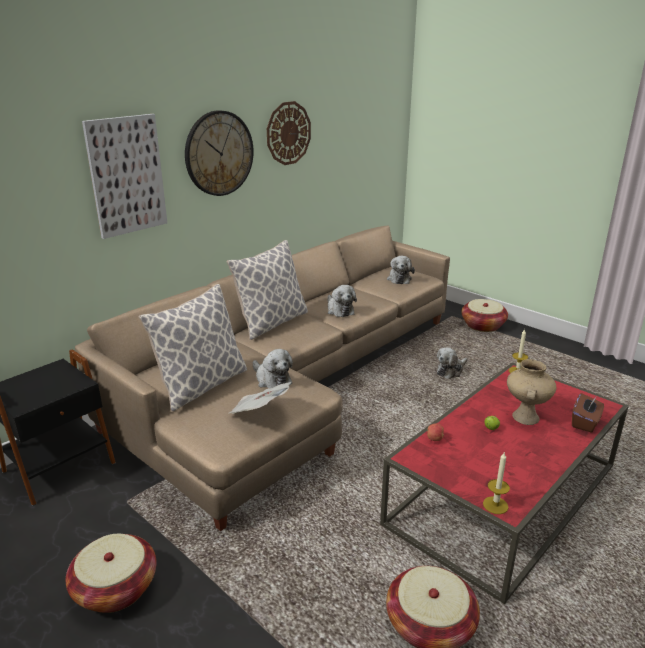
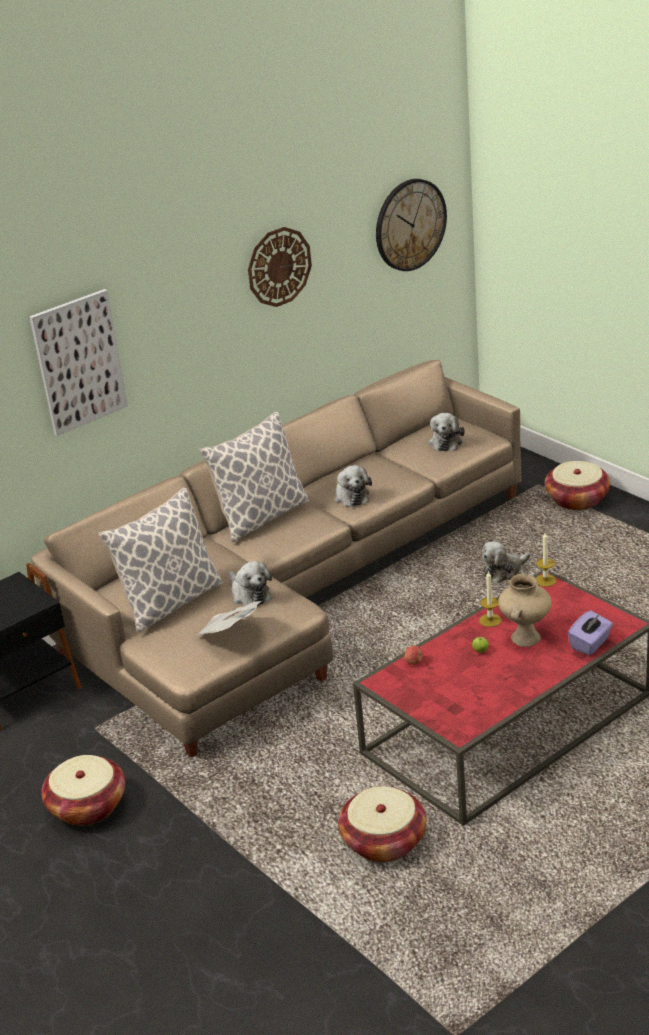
camera: 10 degrees right, 5 degrees up
wall clock [185,110,254,196] -> wall clock moved to [376,179,447,271]
candle [483,451,510,514] -> candle moved to [479,570,502,627]
brown tissue box [572,393,604,432] -> purple tissue box [568,611,613,655]

